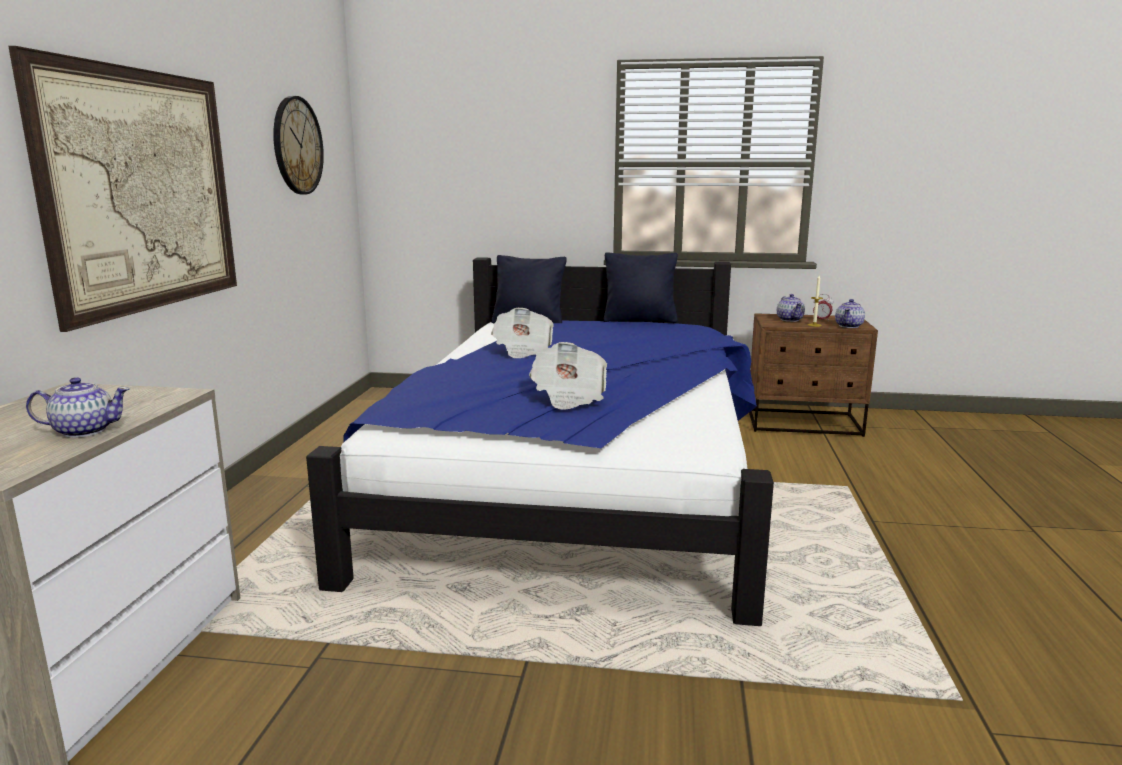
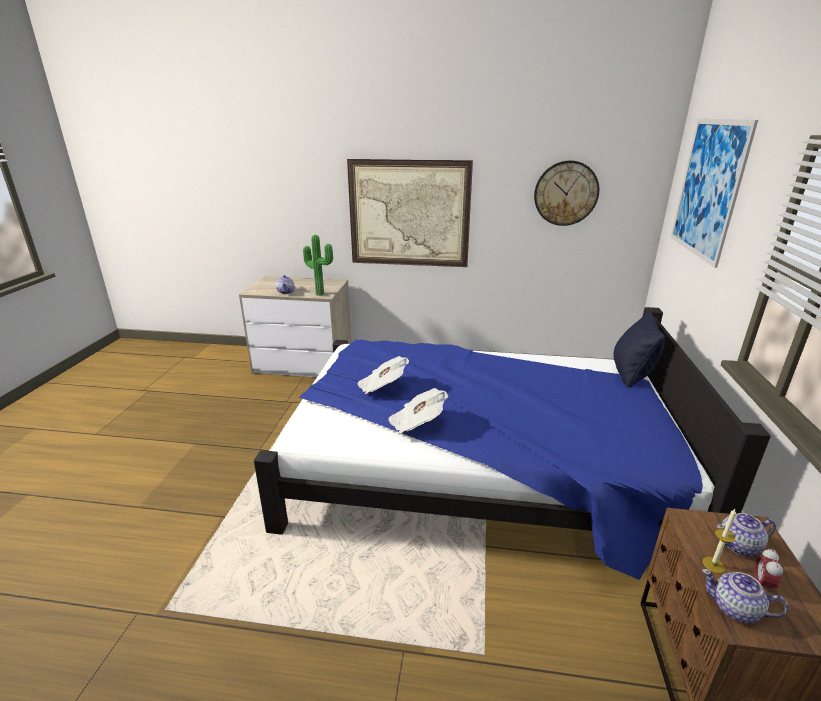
camera: 90 degrees right, 10 degrees up
newspaper [491,308,554,358] -> newspaper moved to [388,388,448,434]
black pillow [603,252,678,323] -> none
none -> potted plant [303,235,333,296]
none -> picture [671,119,758,268]

